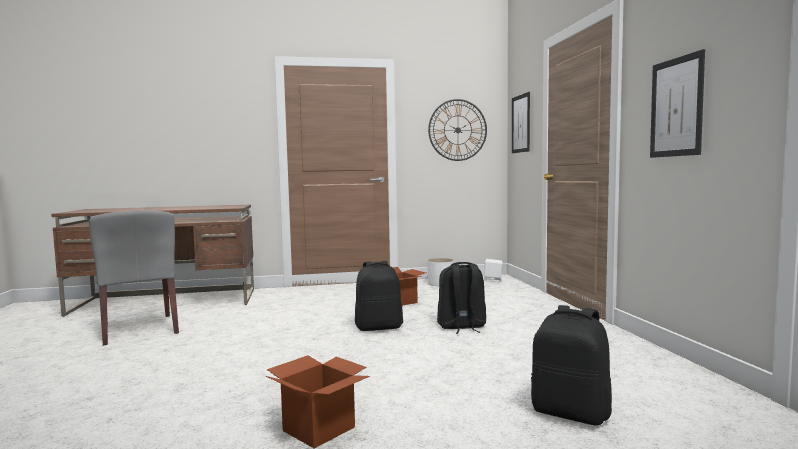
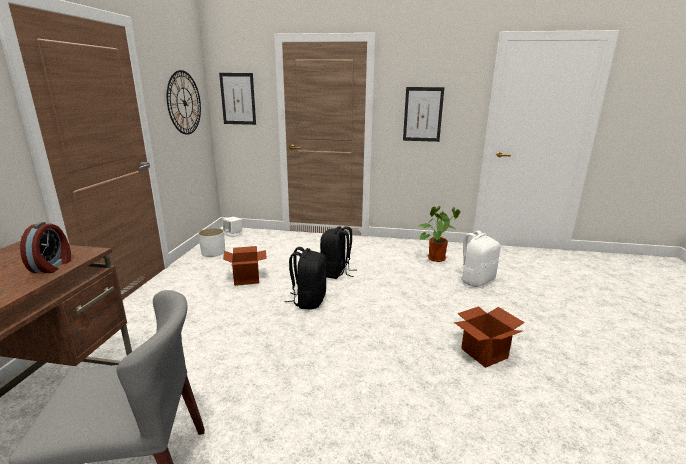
camera: 70 degrees left, 15 degrees up
black backpack [531,305,612,425] -> white backpack [455,231,500,287]
none -> alarm clock [20,222,71,273]
none -> potted plant [419,206,460,262]

